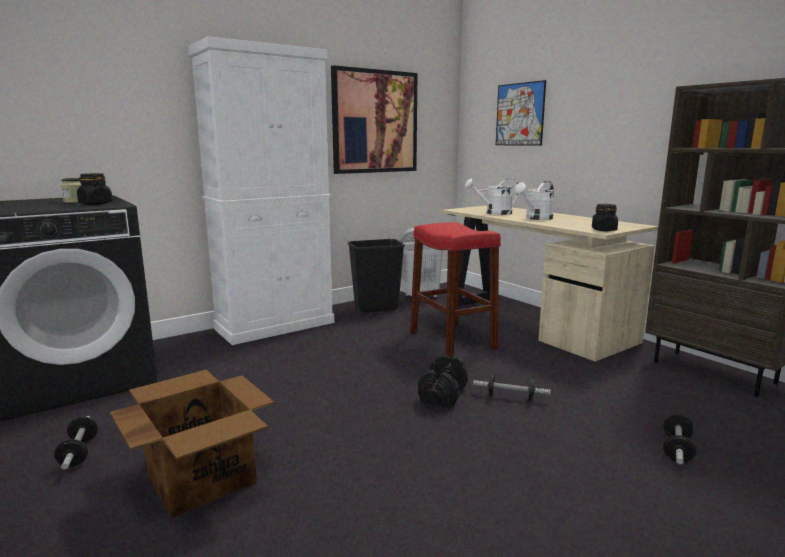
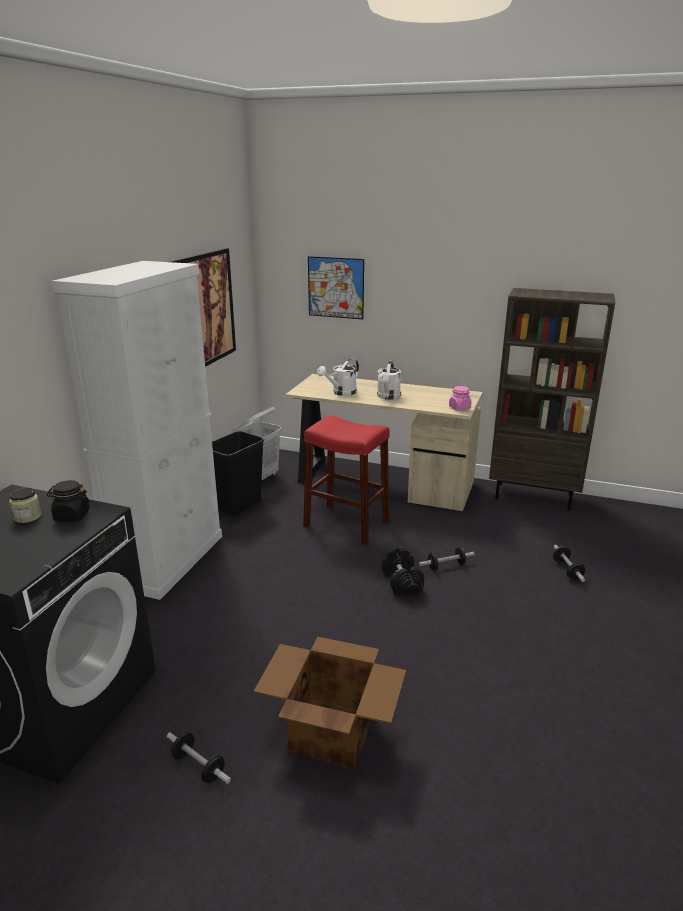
camera: 35 degrees left, 10 degrees up
black jar [592,204,618,231] -> pink jar [449,386,471,411]

